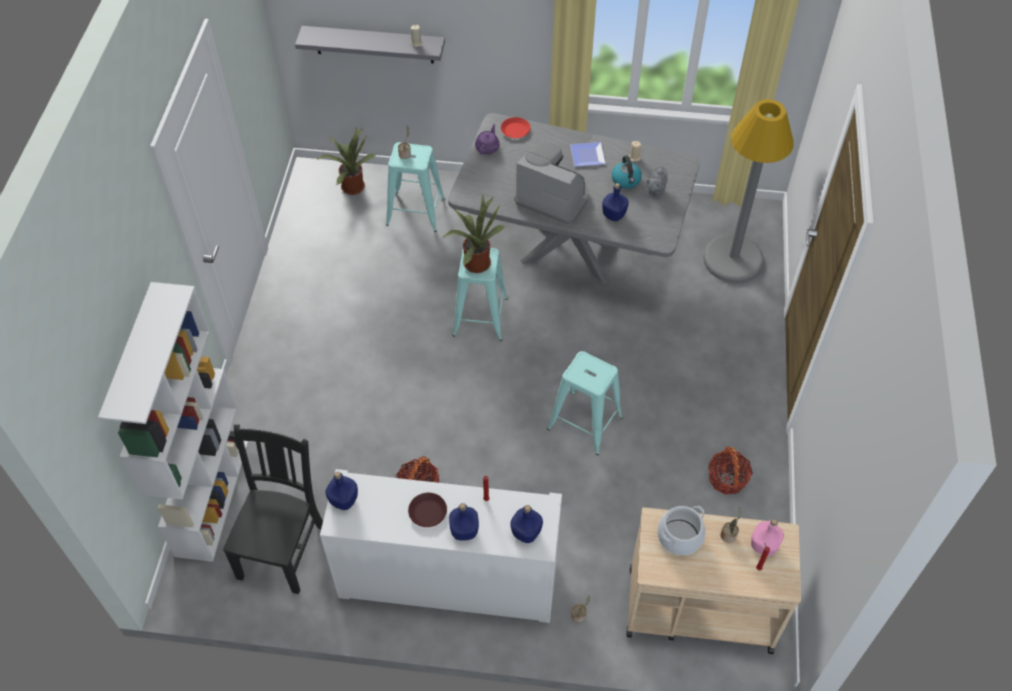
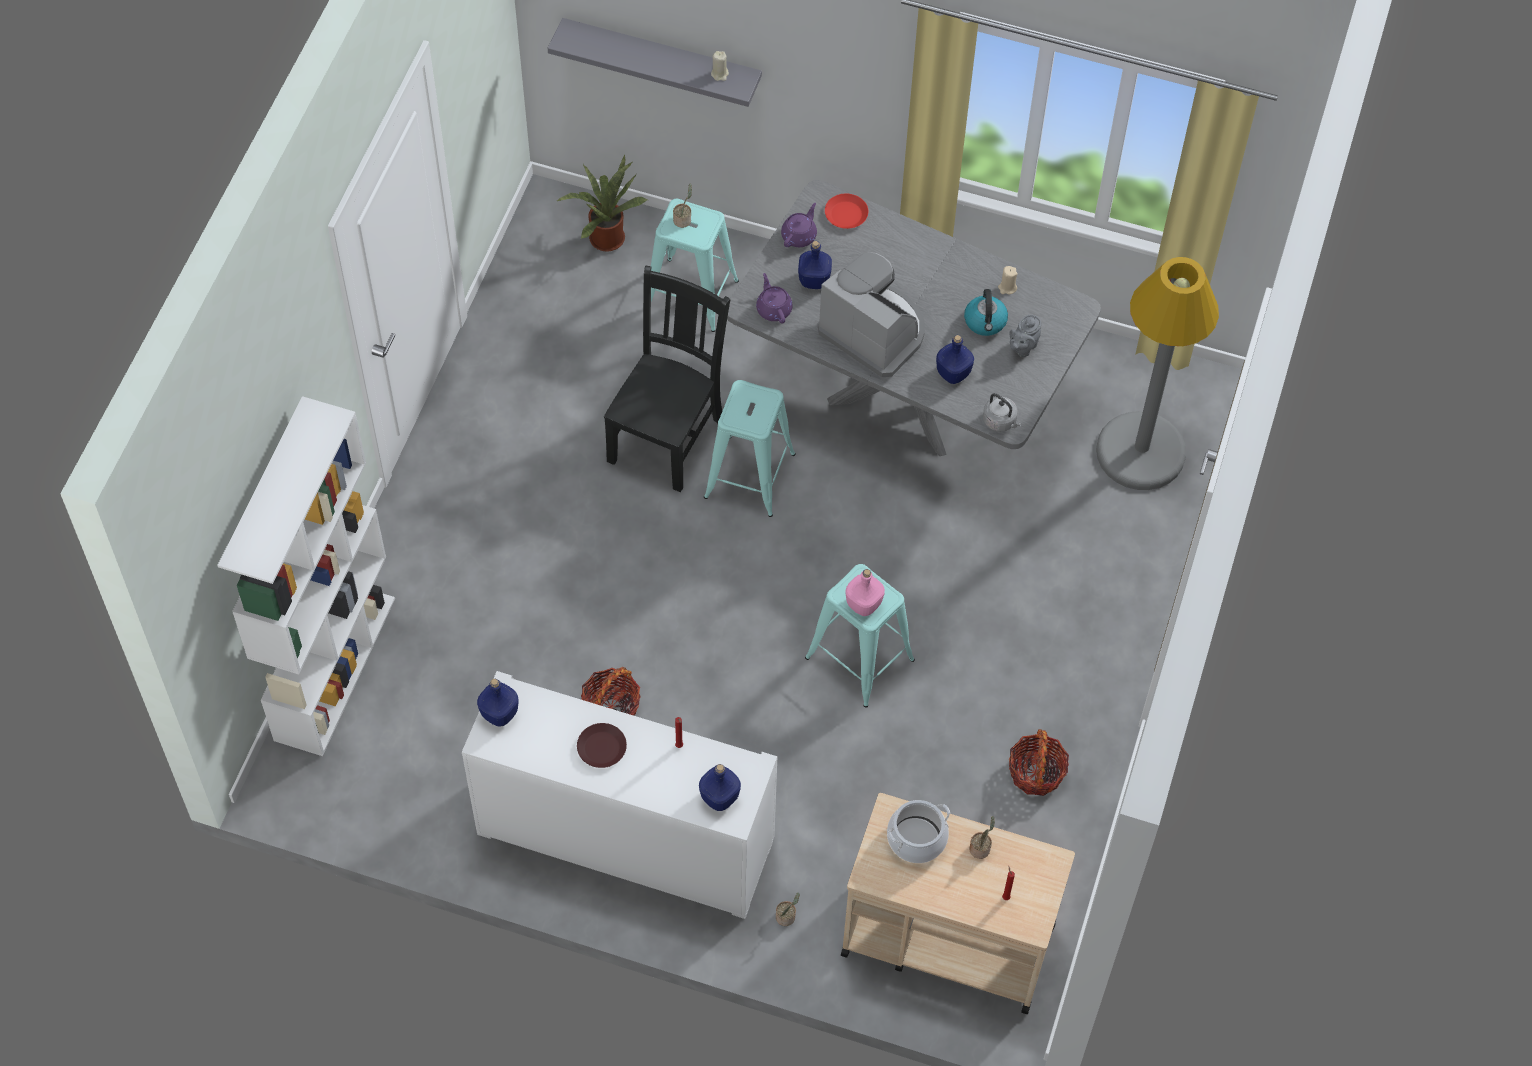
camera: 10 degrees right, 5 degrees up
black chair [223,424,323,594] -> black chair moved to [604,266,730,492]
potted plant [443,195,505,273] -> none
blue bottle [449,503,479,541] -> blue bottle moved to [798,241,832,289]
plate [570,142,606,167] -> none
pink bottle [751,519,784,556] -> pink bottle moved to [845,569,885,616]
none -> purple teapot [756,273,793,324]
none -> grey kettle [983,393,1022,432]

